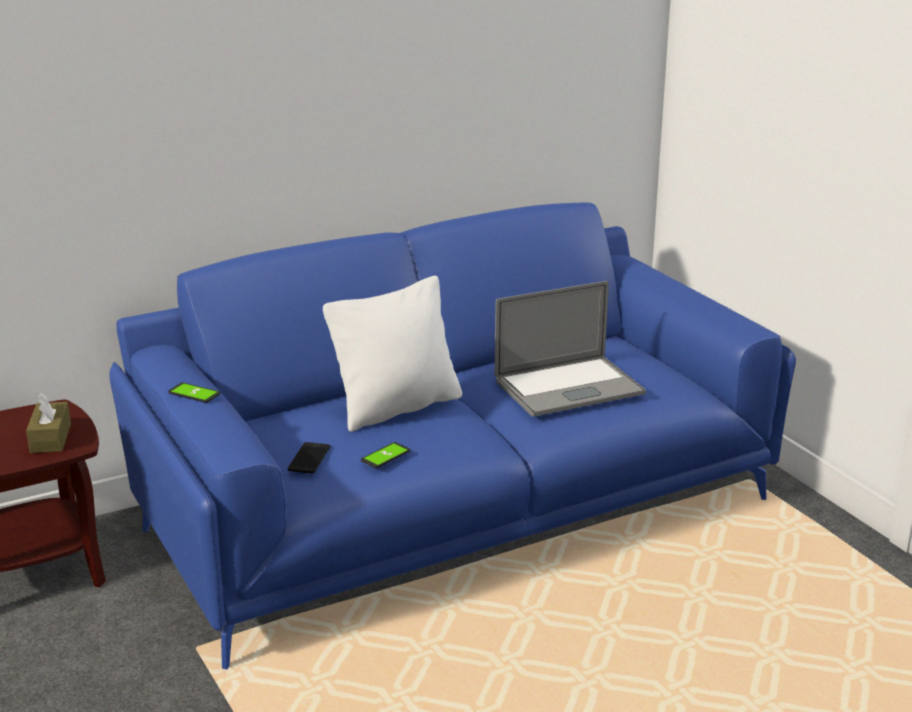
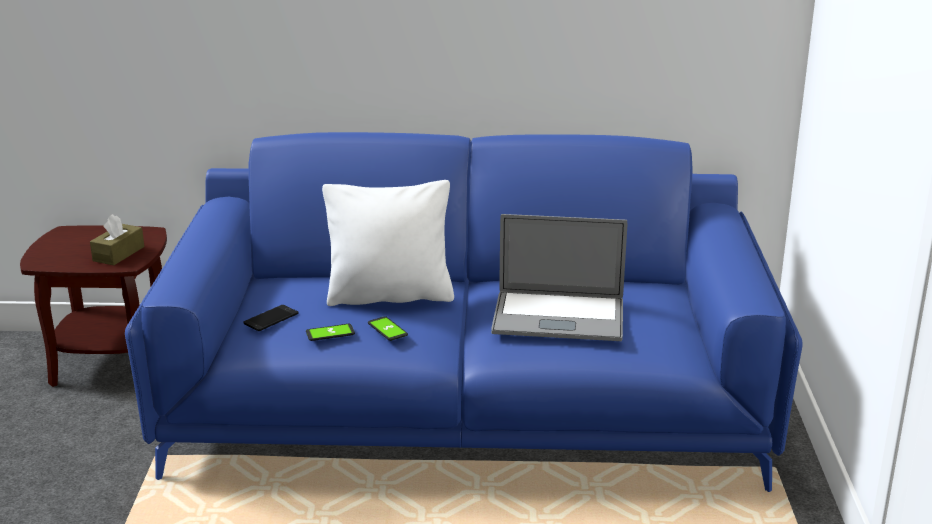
camera: 30 degrees right, 0 degrees up
phone [168,383,220,403] -> phone moved to [368,316,408,341]

